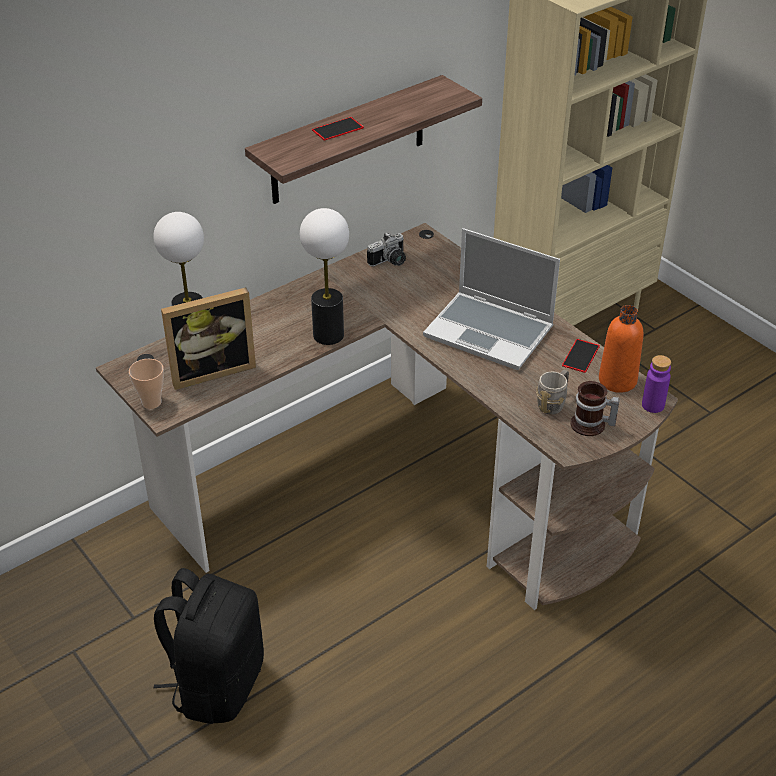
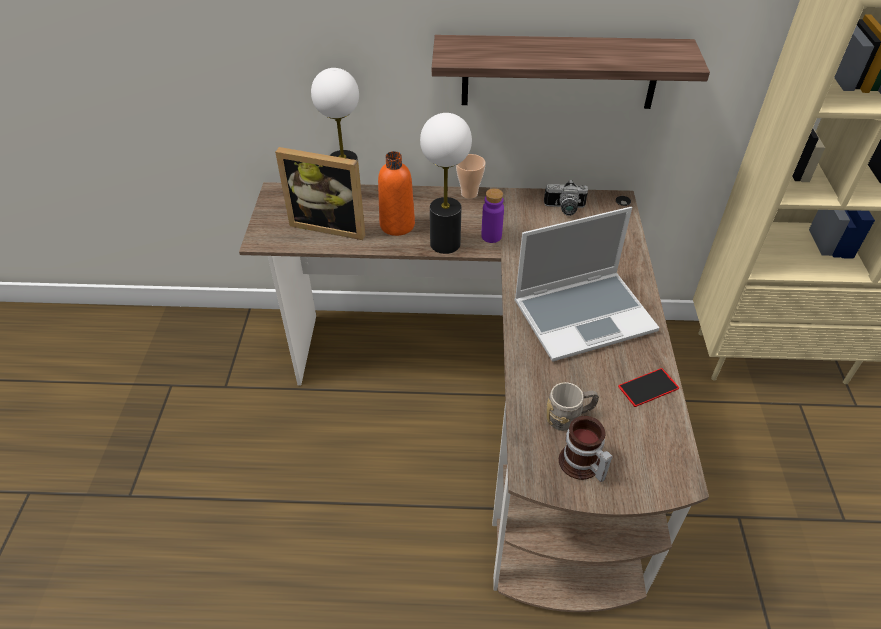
camera: 40 degrees right, 5 degrees up
cup [129,359,164,409] -> cup moved to [456,154,486,199]
black backpack [154,568,264,724] -> none
phone [312,117,364,141] -> none
laptop [423,228,560,370] -> laptop turned 90 degrees counterclockwise [514,207,659,362]
orange bottle [599,305,643,393] -> orange bottle moved to [378,151,415,236]
purple bottle [642,355,671,413] -> purple bottle moved to [481,188,504,243]

